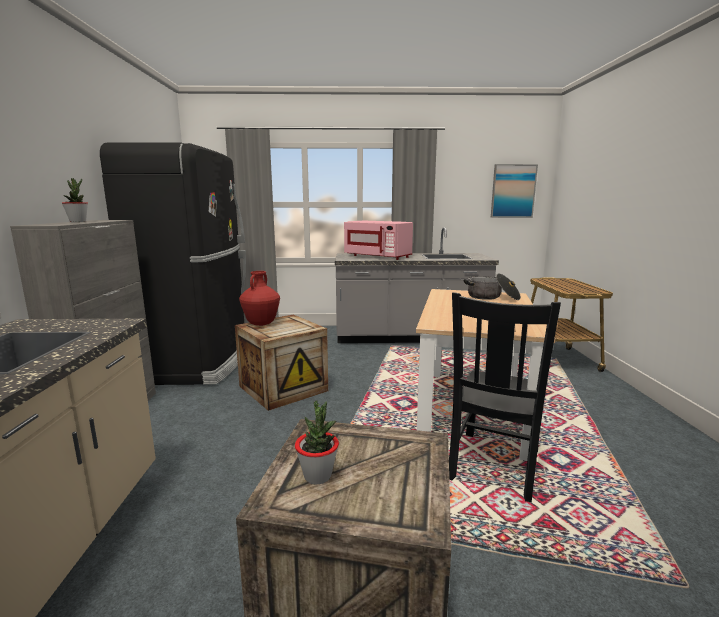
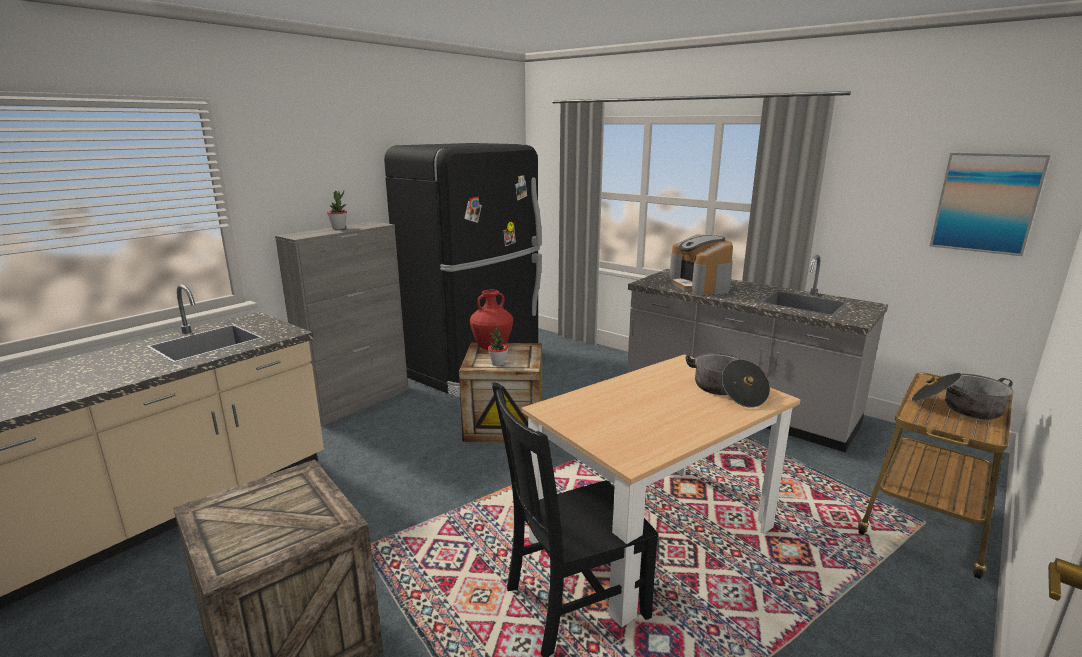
camera: 40 degrees right, 5 degrees up
potted plant [295,401,339,484] -> potted plant moved to [488,327,508,366]
pink microwave [344,221,413,260] -> coffee machine [669,235,733,295]
none -> cooking pot [911,373,1014,420]

